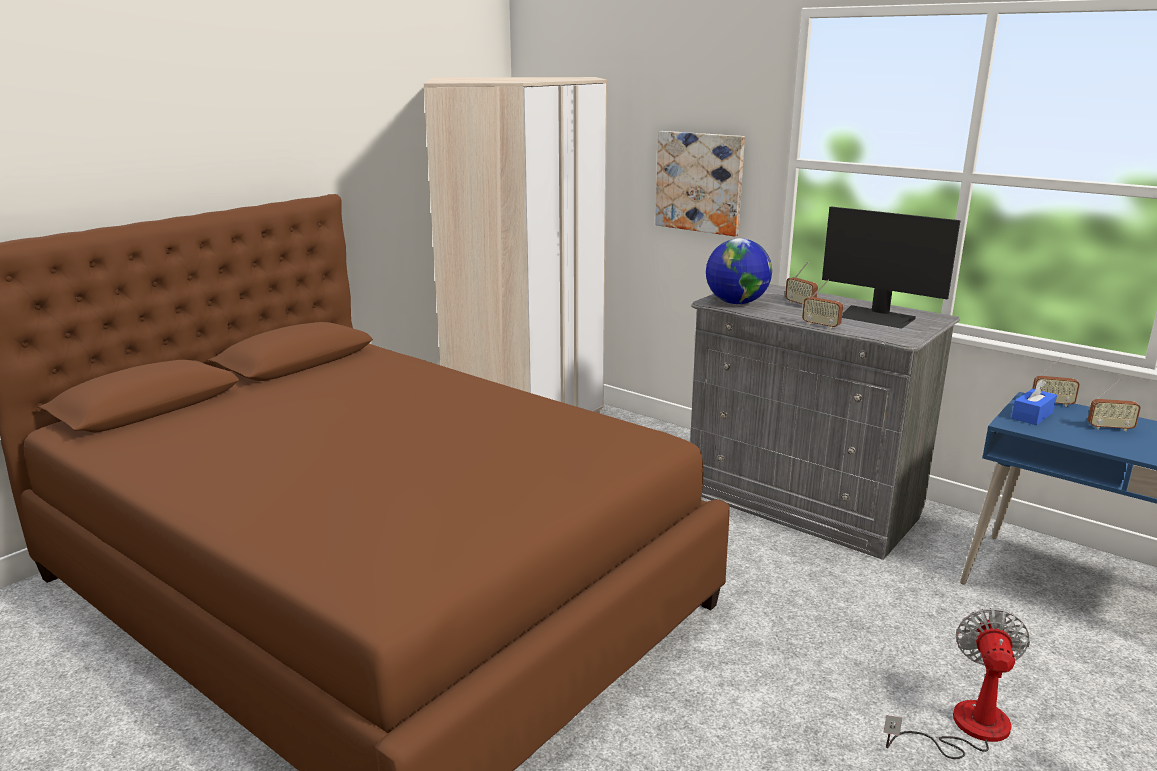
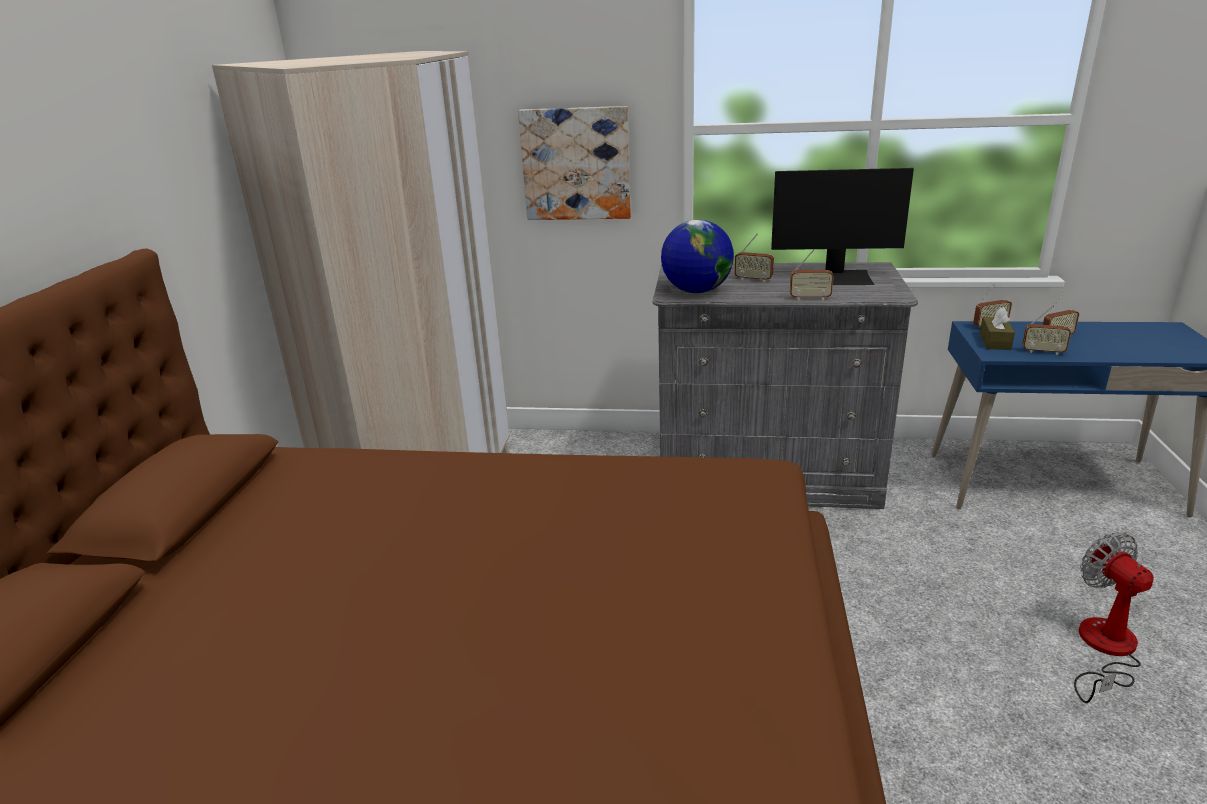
camera: 30 degrees left, 5 degrees up
blue tissue box [1011,380,1057,425] -> brown tissue box [980,307,1015,350]
none -> radio [1022,305,1071,355]

